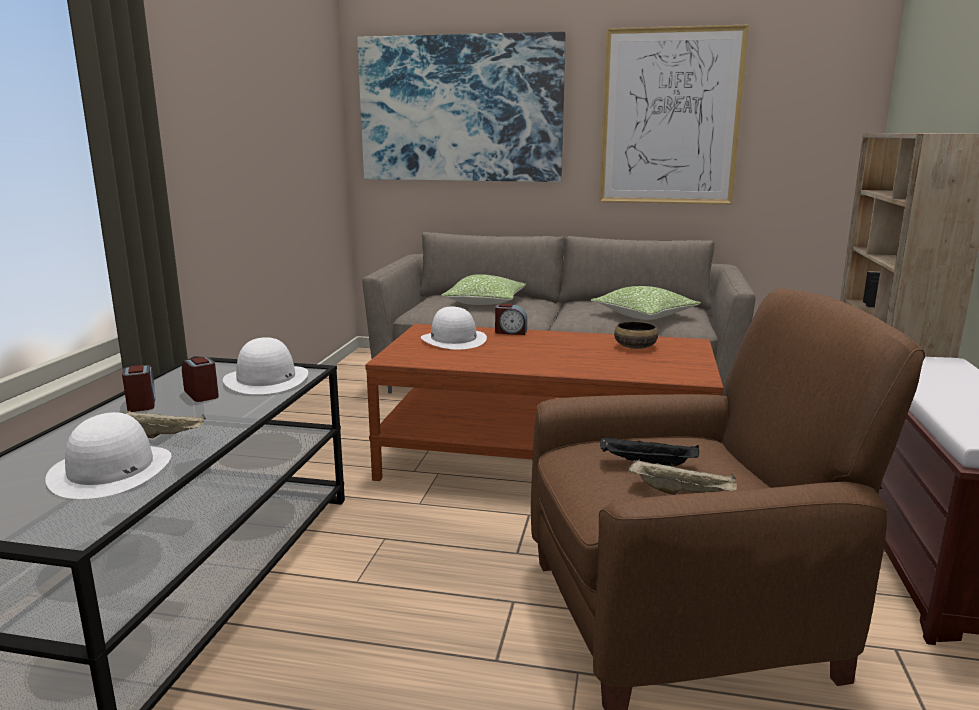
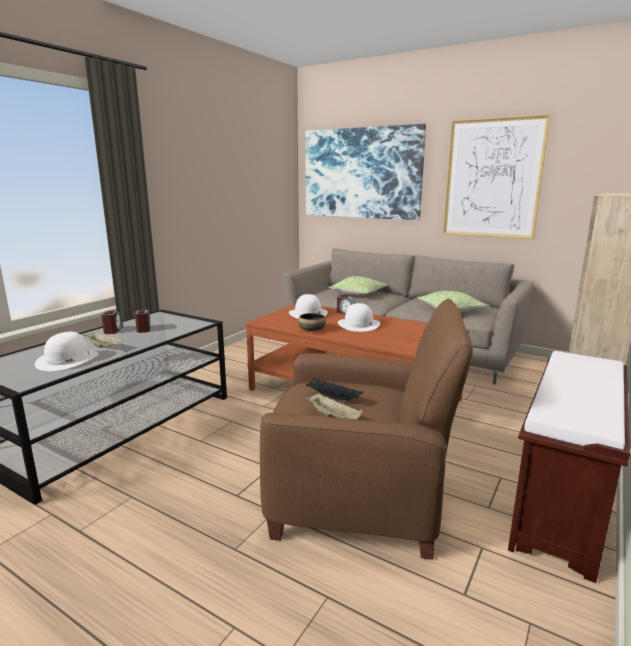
camera: 20 degrees right, 0 degrees up
white hat [223,337,308,394] -> white hat moved to [338,303,380,332]
bowl [614,321,658,349] -> bowl moved to [298,313,326,331]

